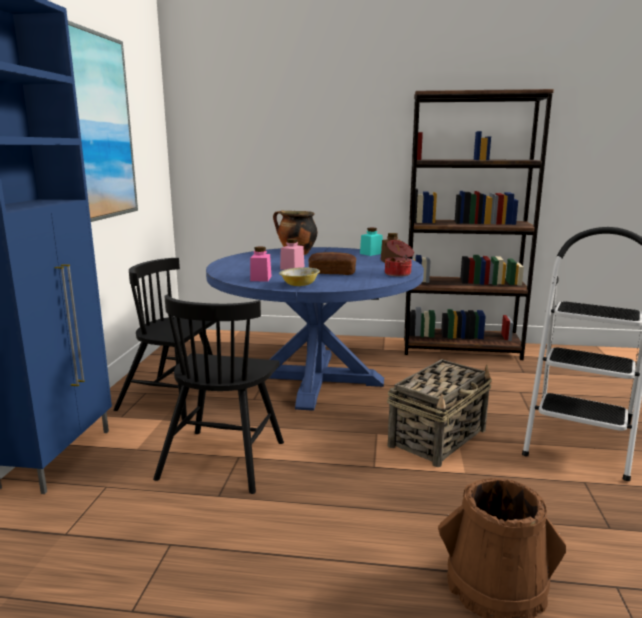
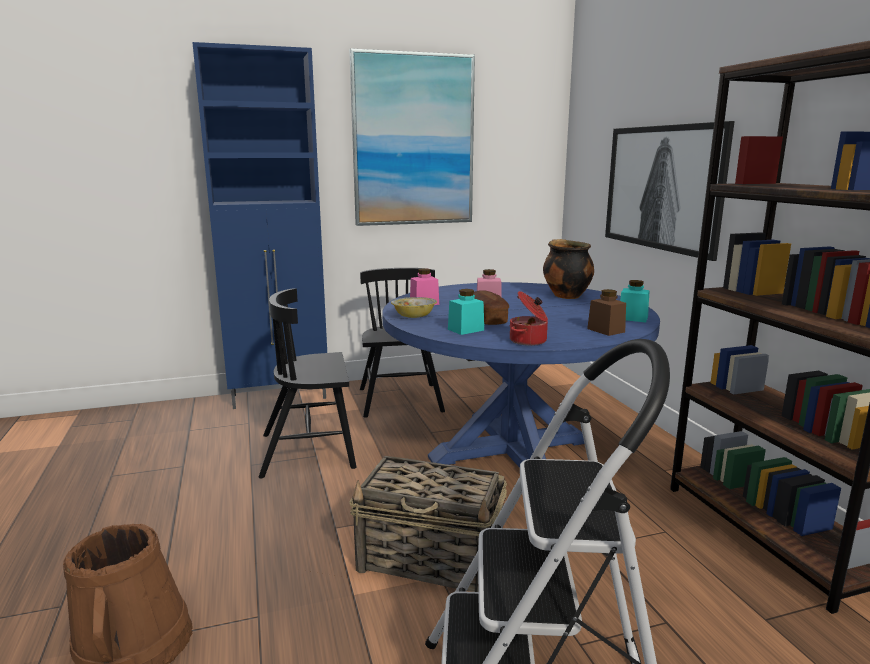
camera: 65 degrees right, 0 degrees up
none -> turquoise jar [448,289,484,335]
none -> picture [605,121,735,261]

